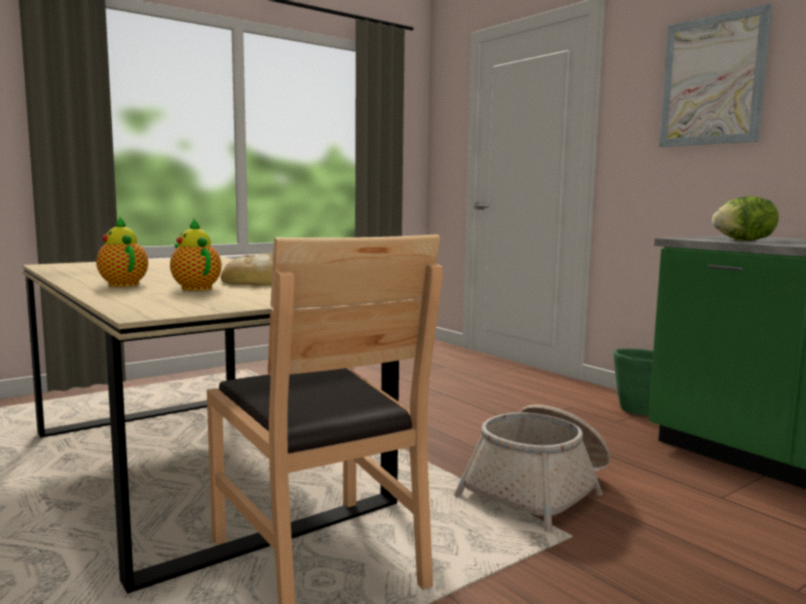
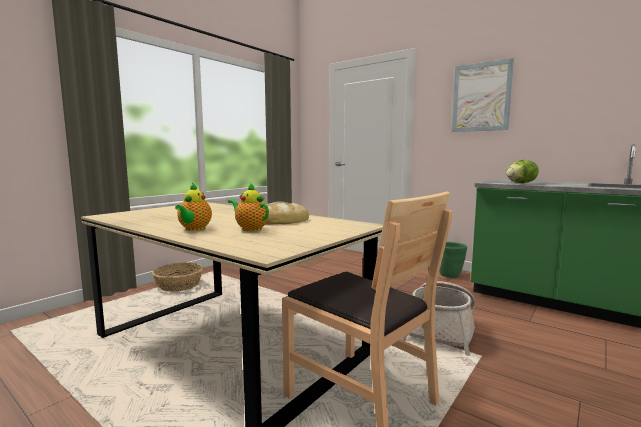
camera: 15 degrees left, 0 degrees up
teapot [96,217,148,287] -> teapot turned 120 degrees counterclockwise [175,183,212,231]
none -> basket [152,262,203,292]

